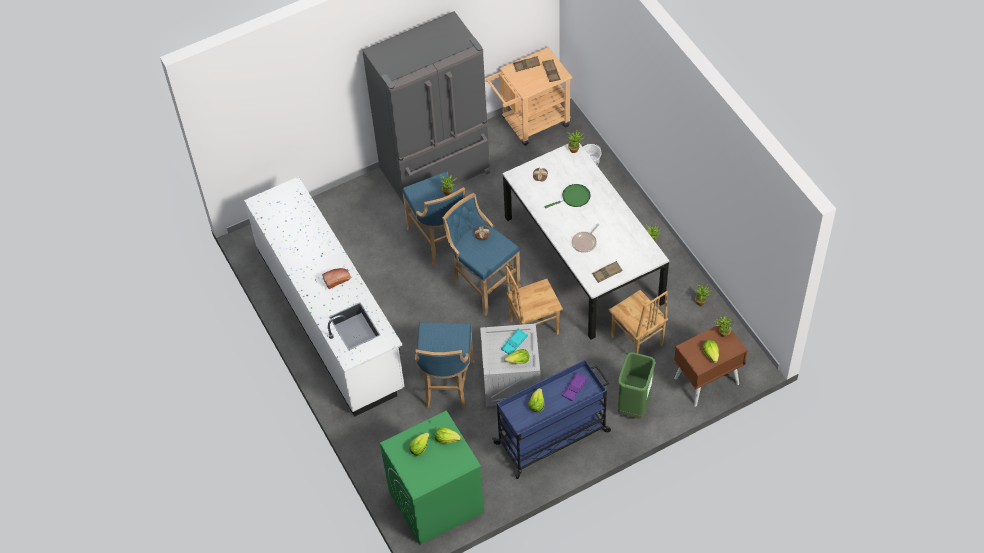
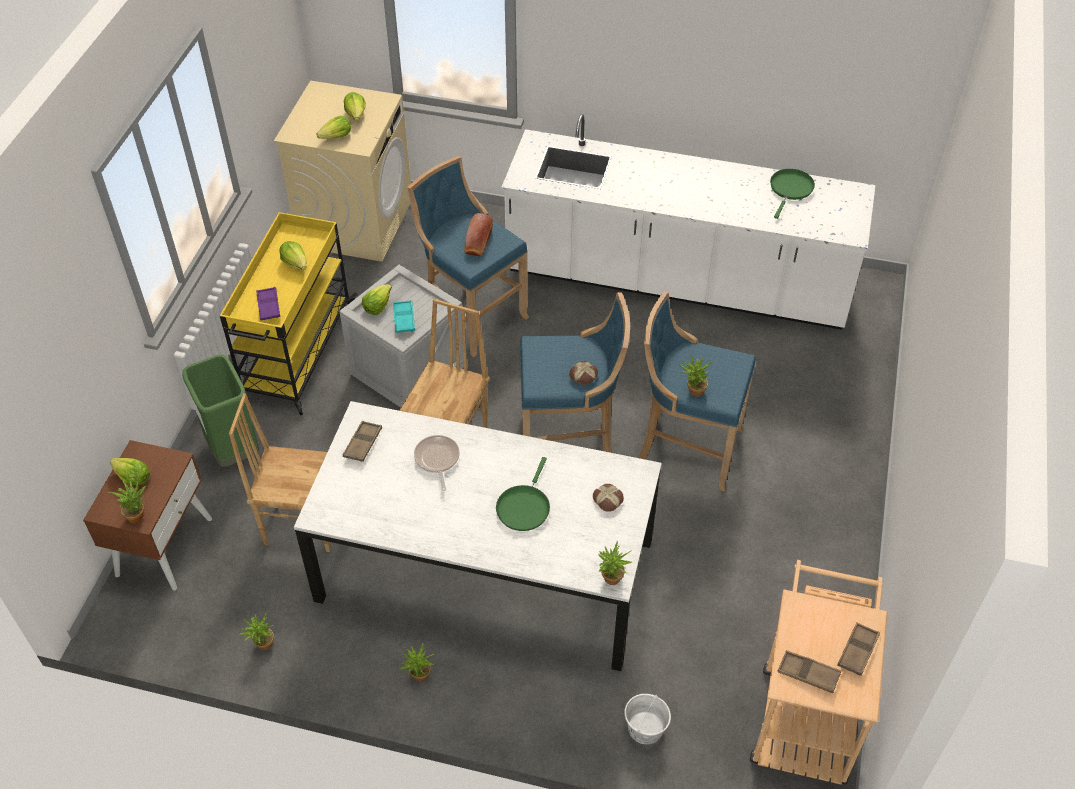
camera: 130 degrees right, 5 degrees down
bread [322,268,351,289] -> bread moved to [464,213,493,256]
grey fridge [362,11,490,204] -> none
green washing machine [380,410,484,545] -> beige washing machine [274,80,411,262]
blue cart [492,360,611,479] -> yellow cart [220,212,358,415]
none -> green frying pan [770,169,815,219]

